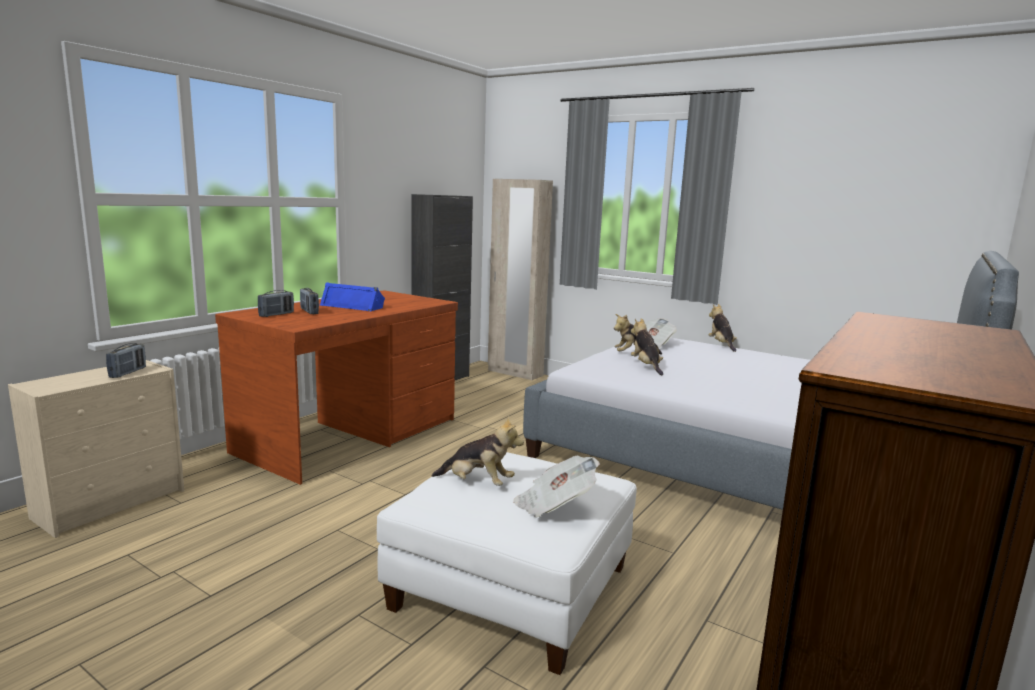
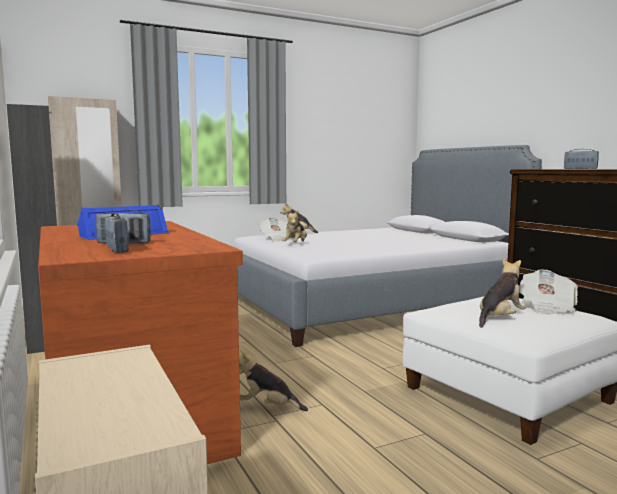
camera: 60 degrees left, 5 degrees down
radio [106,343,146,378] -> radio moved to [564,149,599,169]
plush toy [631,318,663,375] -> plush toy moved to [239,350,308,411]

